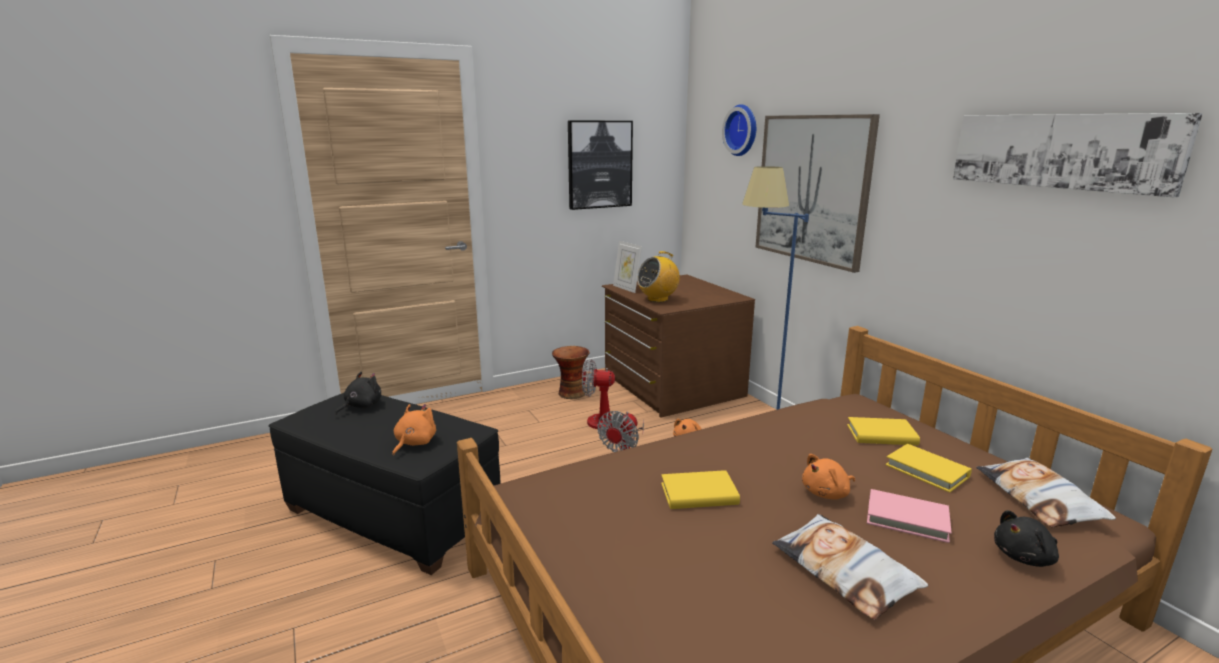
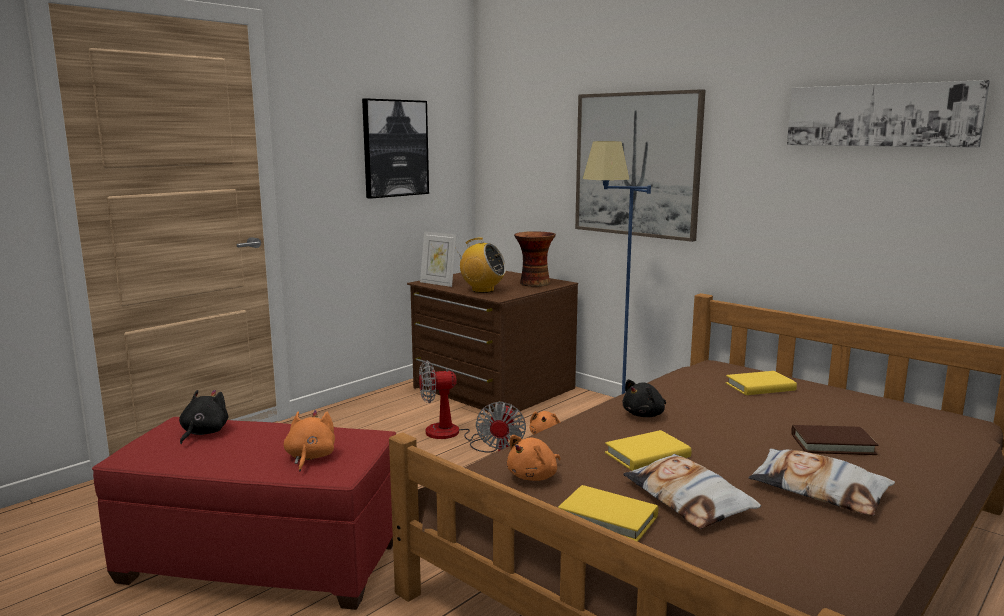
camera: 20 degrees left, 5 degrees down
black ottoman [268,393,501,575] -> red ottoman [92,417,396,610]
vase [552,346,590,399] -> vase moved to [514,231,556,287]
radio [637,251,680,302] -> radio turned 105 degrees counterclockwise [456,237,506,293]
wall clock [722,104,756,156] -> none
orange plush toy [802,454,855,499] -> orange plush toy moved to [507,435,561,481]
pink book [867,489,952,543] -> brown book [791,425,879,455]
yellow book [885,444,972,493] -> yellow book moved to [558,485,658,542]
pillow [976,458,1116,527] -> pillow moved to [623,454,761,529]
black plush toy [994,510,1059,567] -> black plush toy moved to [623,379,666,417]

